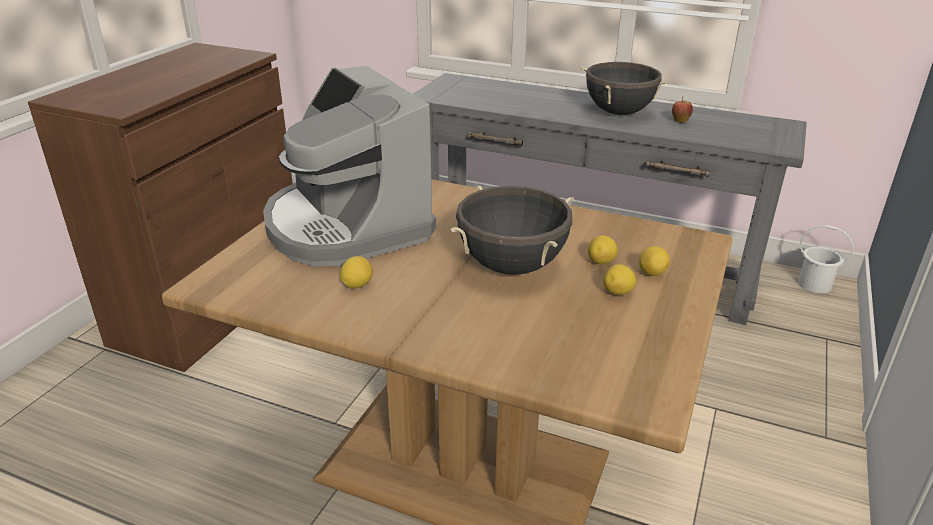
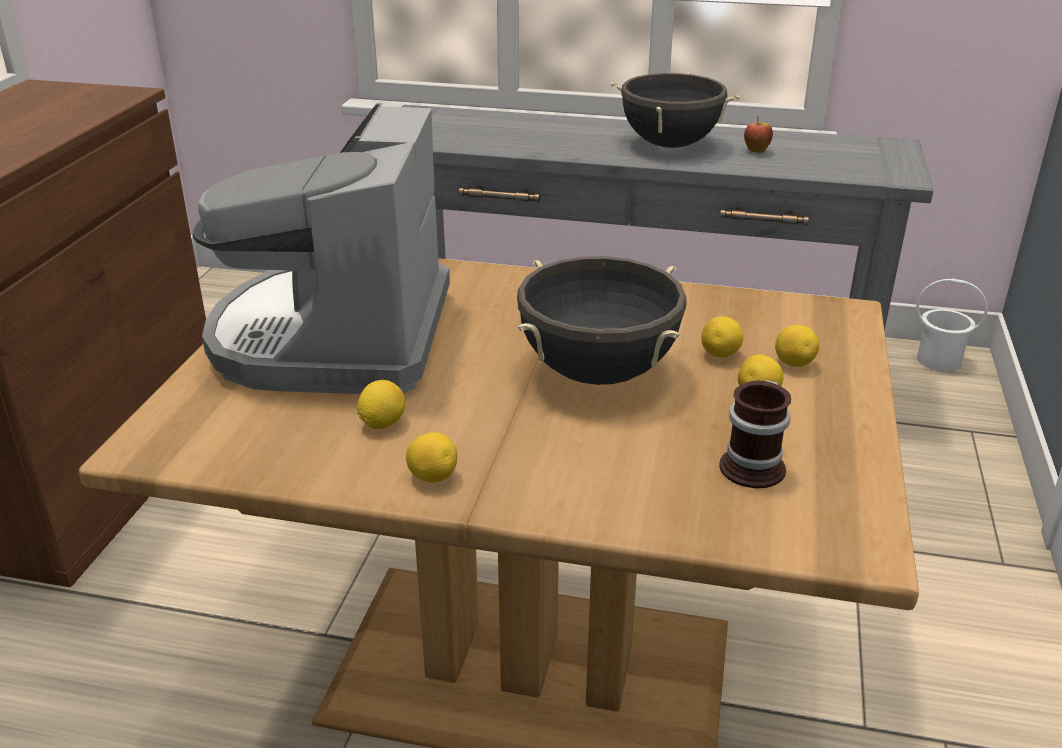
camera: 10 degrees left, 0 degrees up
coffee machine [263,66,436,267] -> coffee machine turned 45 degrees clockwise [193,103,450,394]
none -> lemon [406,432,457,482]
none -> mug [720,380,791,488]

